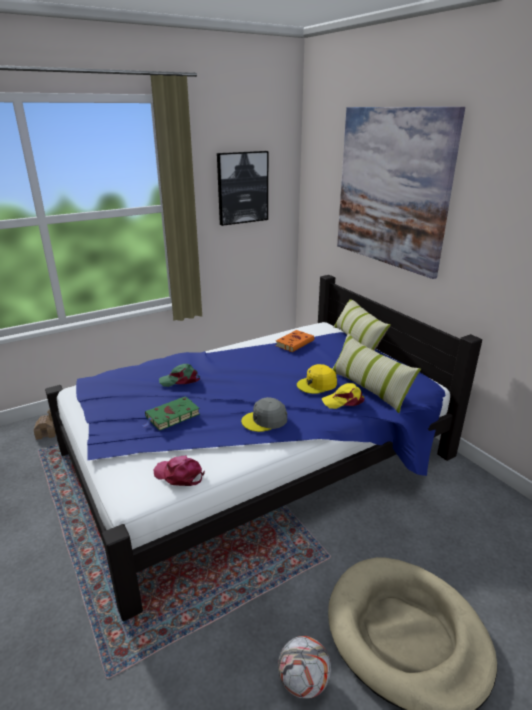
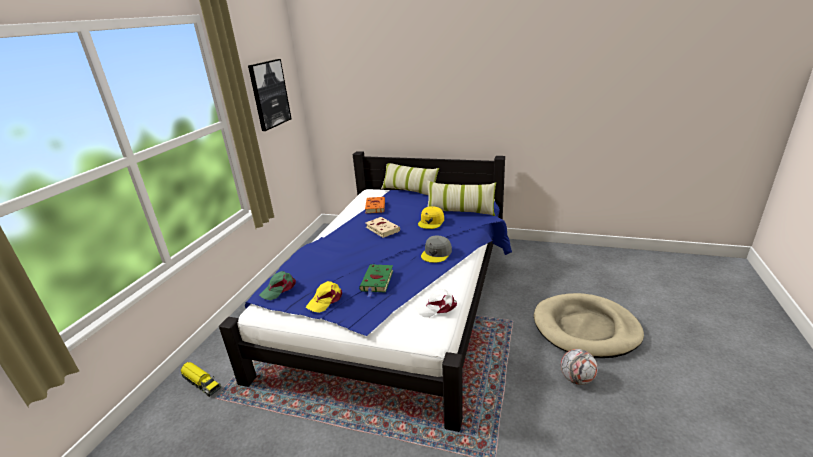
camera: 40 degrees left, 0 degrees up
toy house [34,409,56,440] -> toy truck [181,362,221,397]
pink cap [153,455,205,486] -> white cap [416,289,457,317]
green cap [159,364,200,387] -> green cap moved to [259,271,296,300]
yellow cap [322,383,365,409] -> yellow cap moved to [306,281,342,313]
picture [337,107,465,279] -> none
none -> beige book [366,217,400,238]

